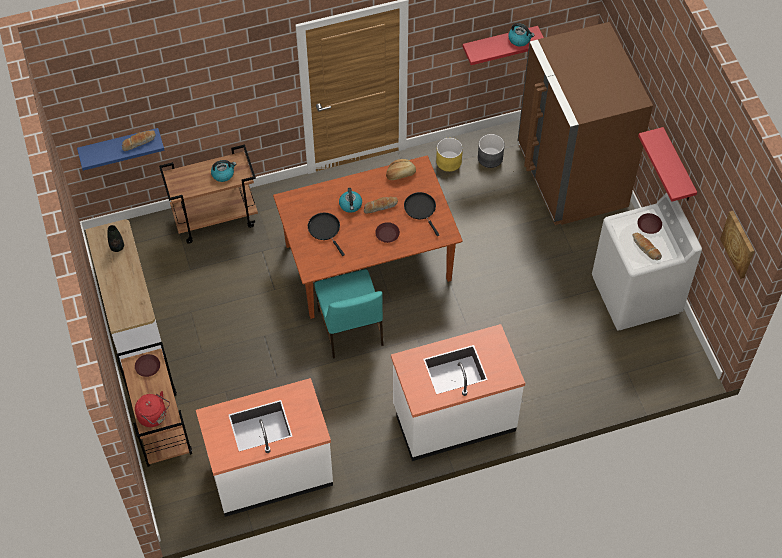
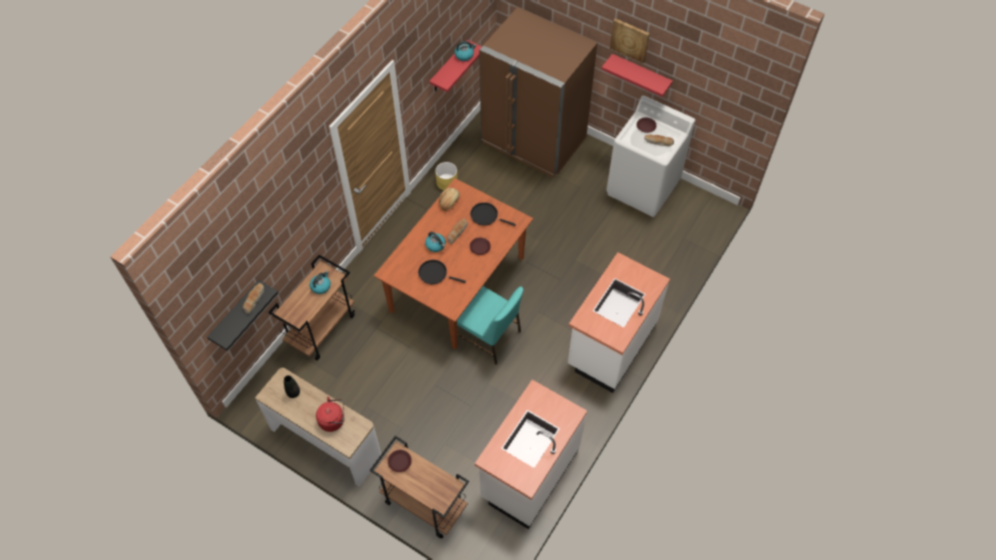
camera: 40 degrees left, 0 degrees up
blue shelf [77,128,164,171] -> black shelf [207,280,278,351]
red kettle [135,391,170,427] -> red kettle moved to [316,397,344,432]
grey planter [478,134,505,168] -> none
picture [720,211,754,279] -> picture moved to [610,18,650,63]

